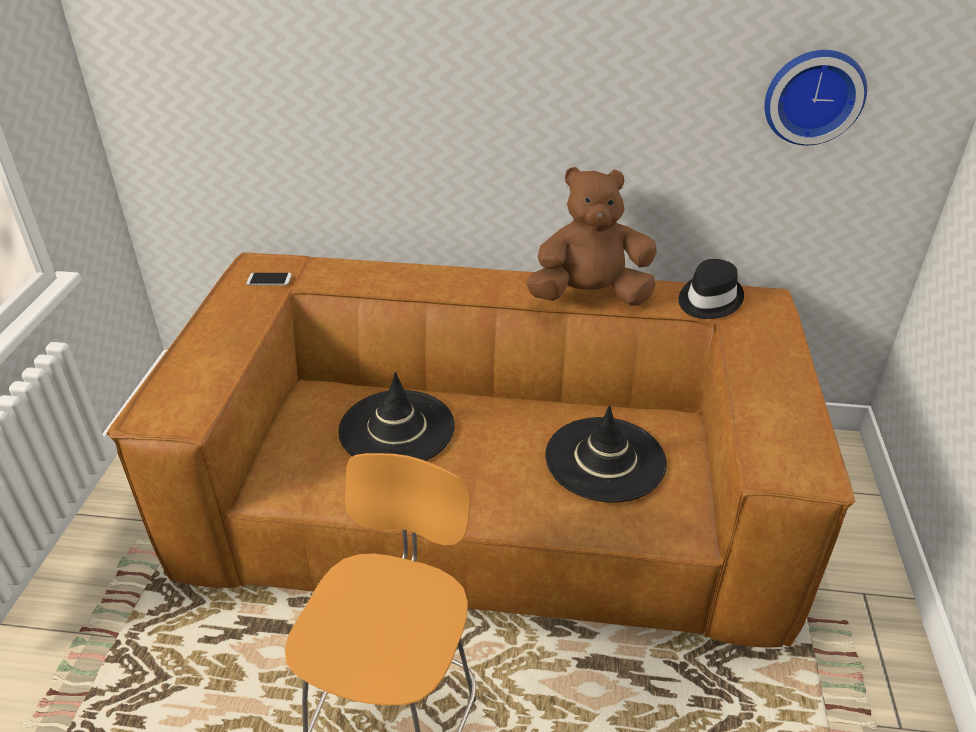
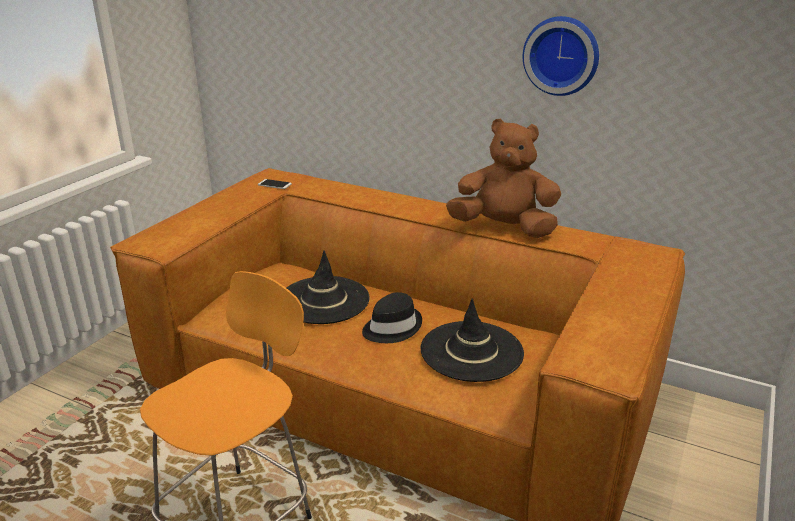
camera: 20 degrees right, 10 degrees down
black hat [678,259,744,319] -> black hat moved to [362,292,422,343]
wall clock [764,50,867,145] -> wall clock moved to [523,16,599,96]

